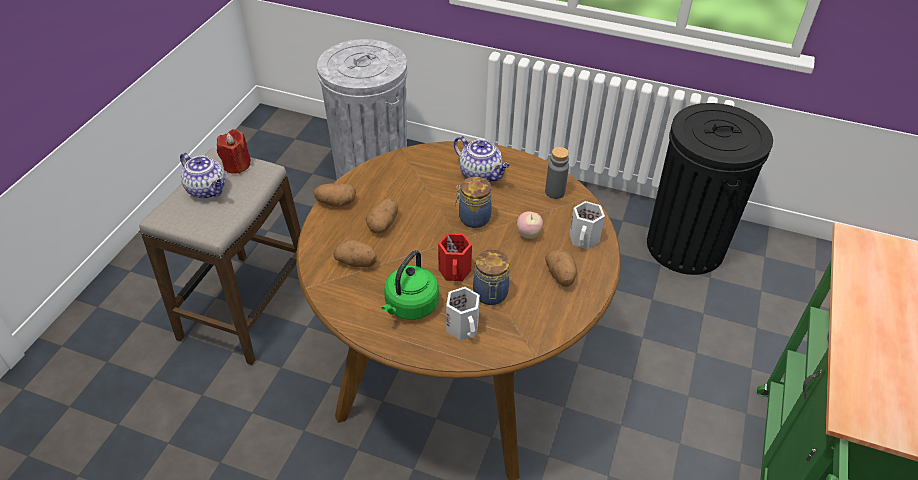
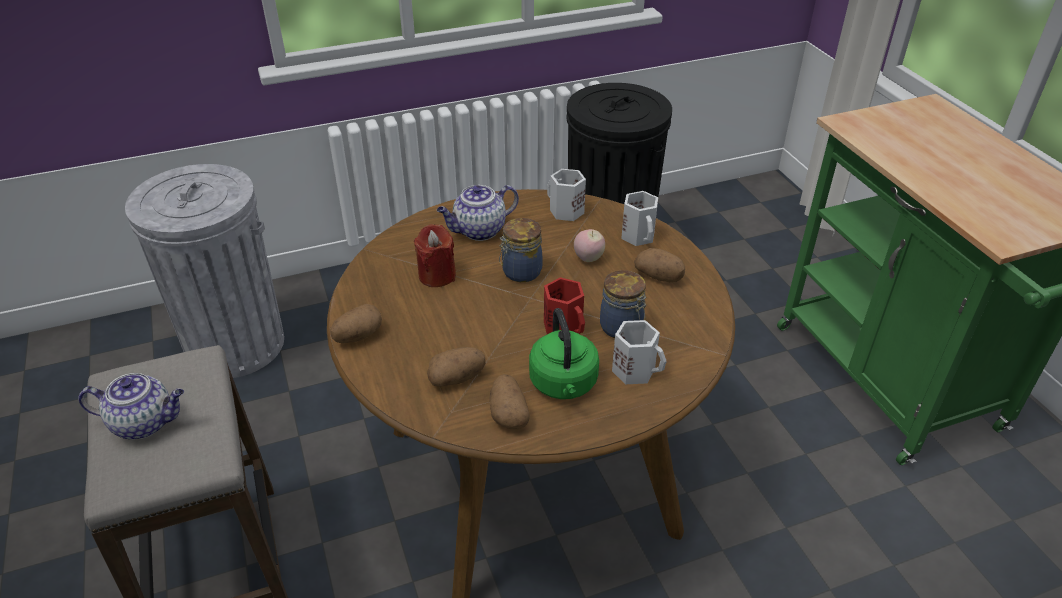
camera: 40 degrees left, 5 degrees down
red candle [217,129,251,174] -> red candle moved to [414,224,456,287]
potato [366,198,398,234] -> potato moved to [489,374,530,429]
teapot [454,136,510,182] -> teapot turned 150 degrees clockwise [437,185,519,241]
grey bottle [545,147,569,199] -> white mug [547,169,586,221]

